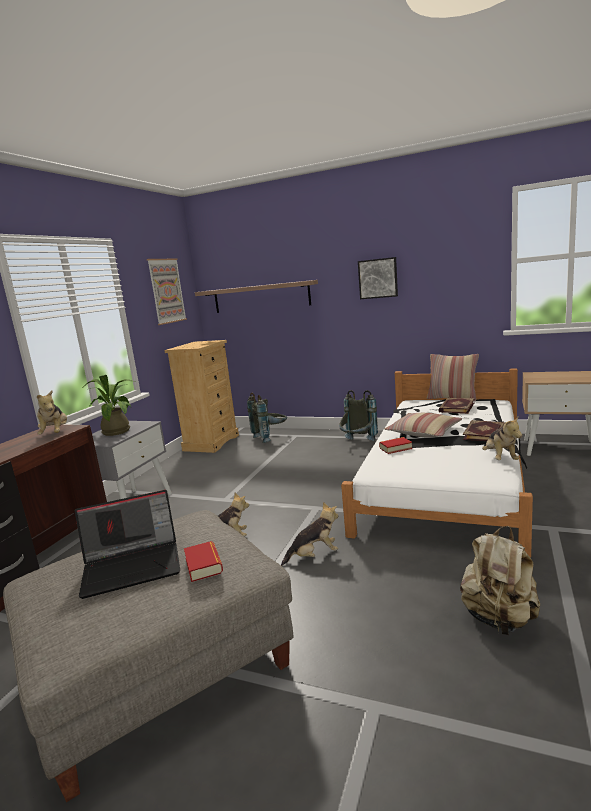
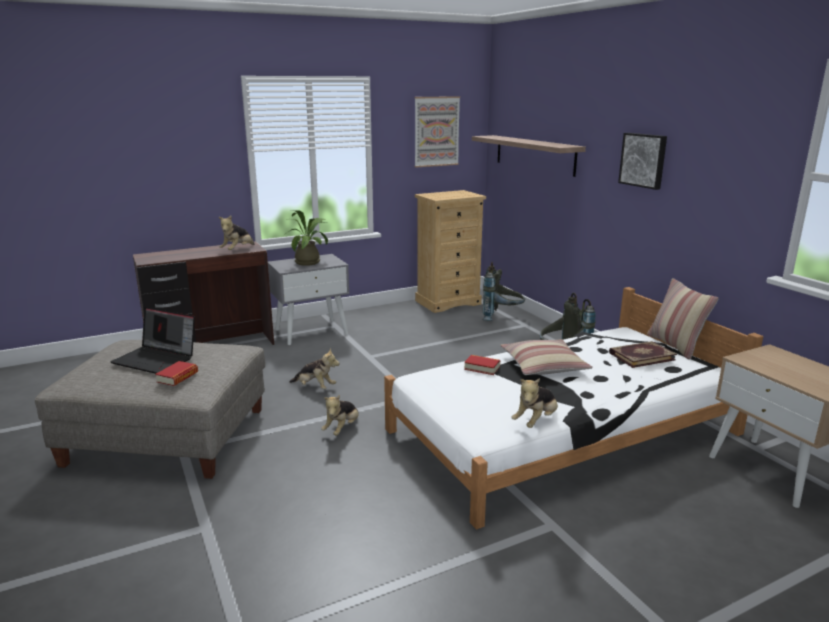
camera: 40 degrees right, 5 degrees up
plush toy [281,502,338,566] -> plush toy turned 90 degrees clockwise [321,395,359,436]
beige backpack [460,526,540,635] -> none
book [463,420,505,441] -> none

